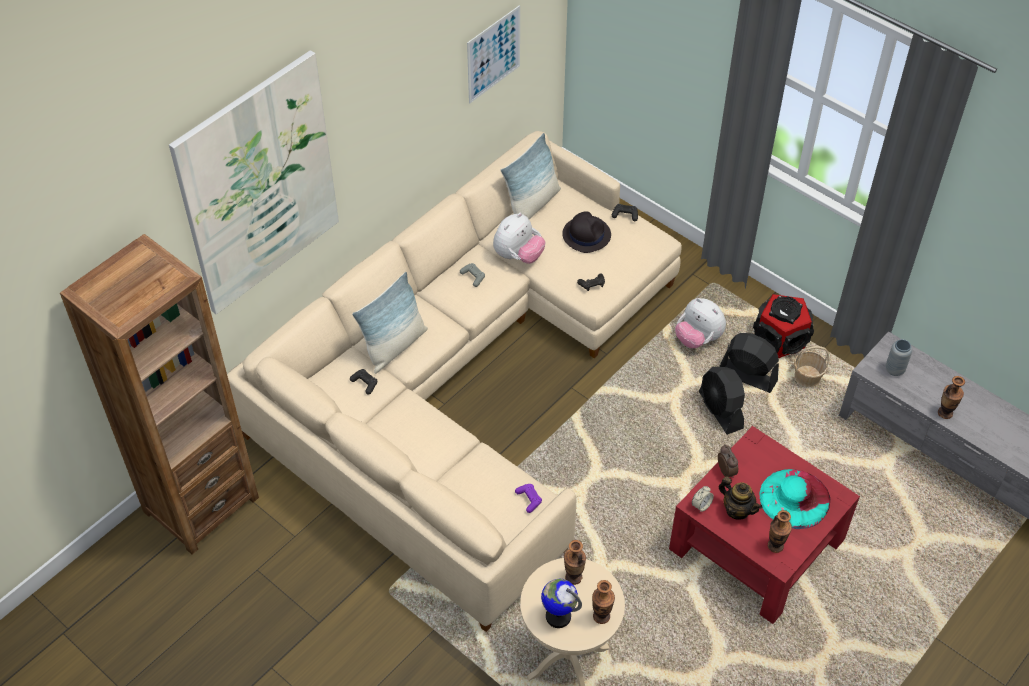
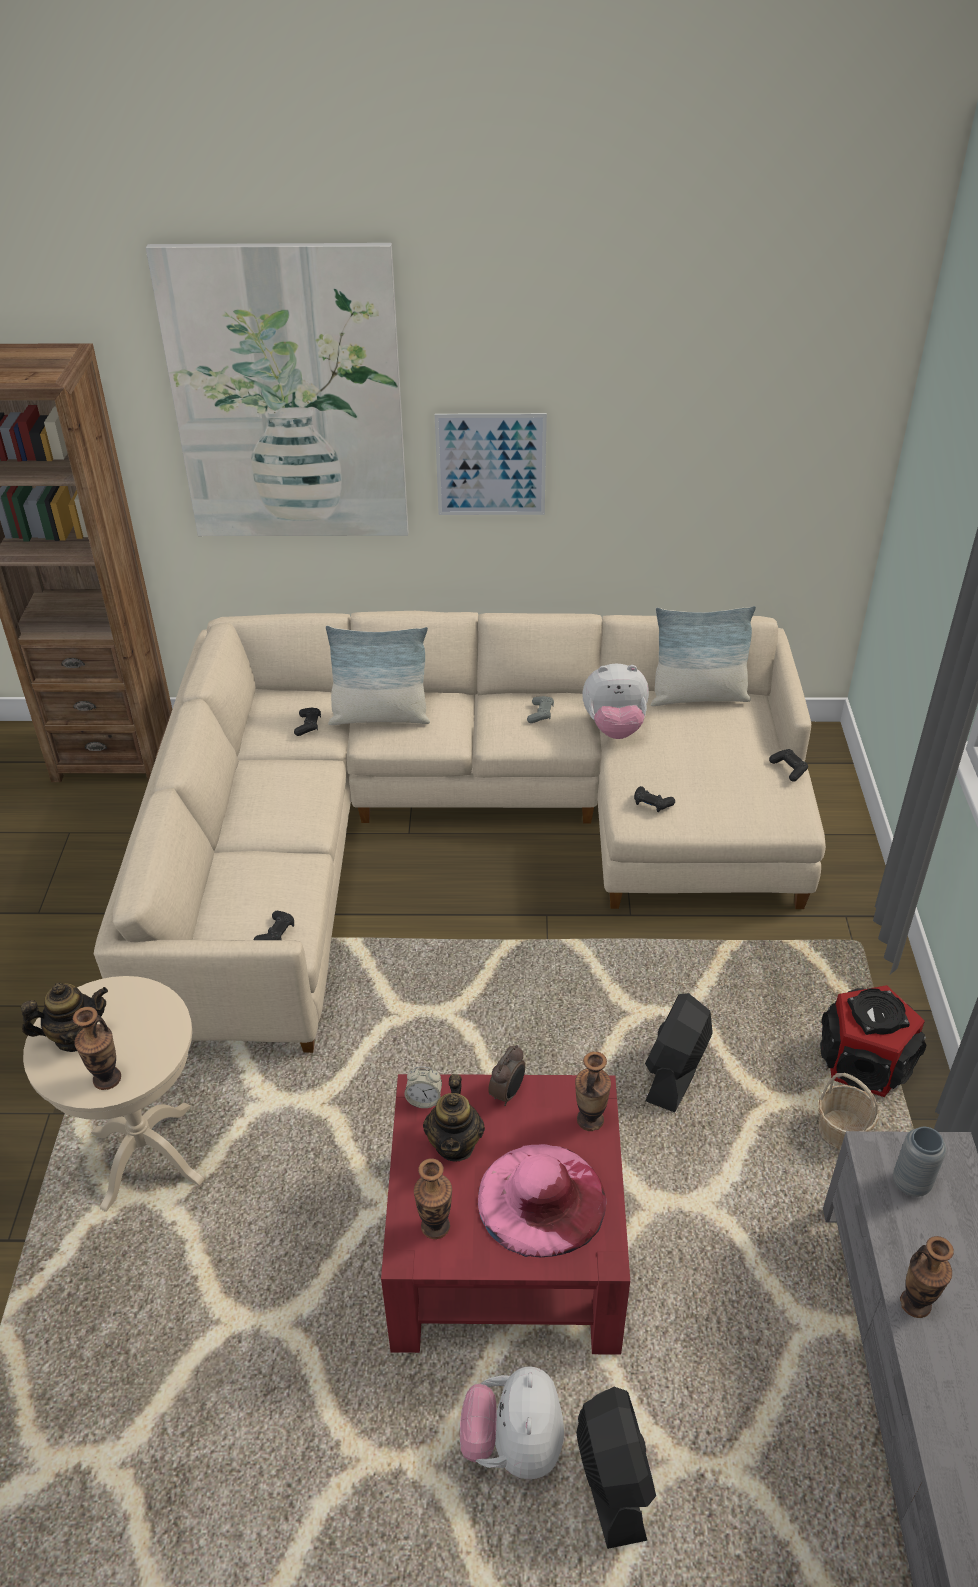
camera: 50 degrees right, 10 degrees down
picture [467,5,520,103] -> picture moved to [435,413,547,515]
purple game controller [515,484,542,513] -> black game controller [254,911,294,940]
globe [541,579,582,628] -> teapot [21,983,108,1052]
black hat [562,211,611,253] -> none
vase [564,540,586,585] -> vase moved to [575,1052,611,1131]
plush toy [675,298,726,348] -> plush toy moved to [460,1366,564,1479]
black fan [719,333,779,393] -> black fan moved to [576,1387,656,1549]
turquoise hat [759,469,830,529] -> pink hat [478,1144,607,1257]

